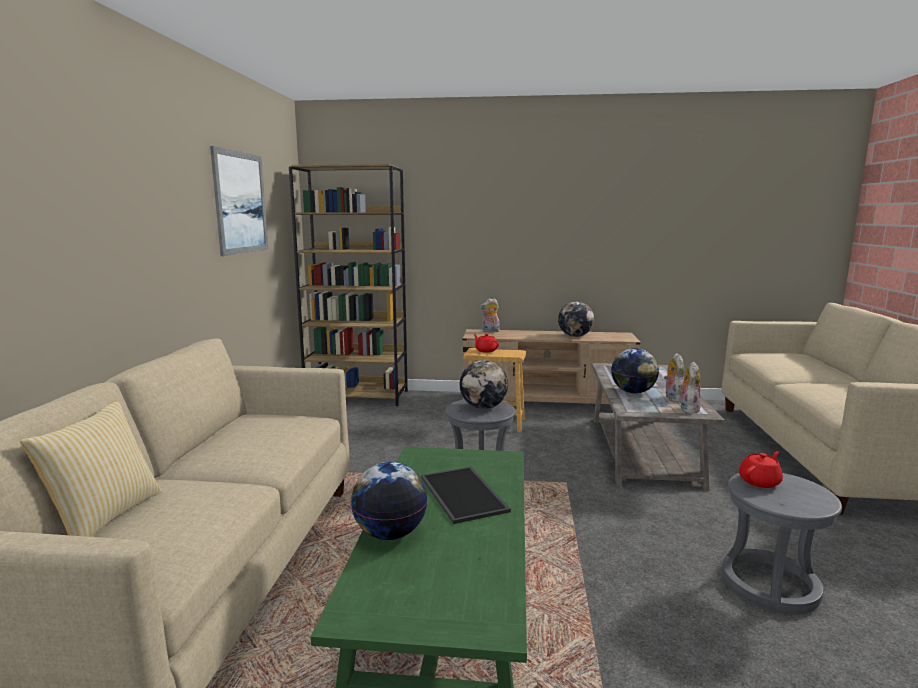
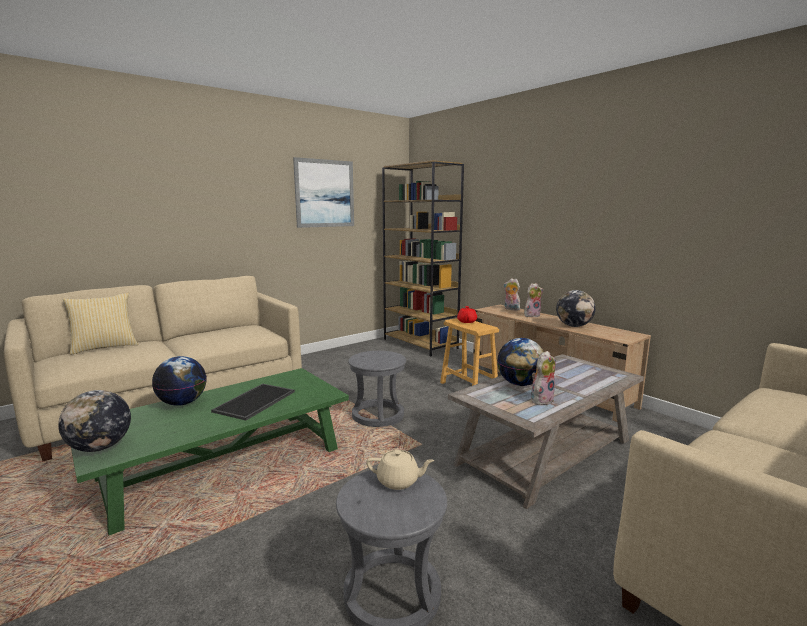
camera: 45 degrees right, 0 degrees up
globe [460,360,508,409] -> globe moved to [58,390,131,452]
plush toy [678,362,701,414] -> plush toy moved to [524,283,543,317]
red teapot [739,451,783,488] -> beige teapot [366,450,434,490]

